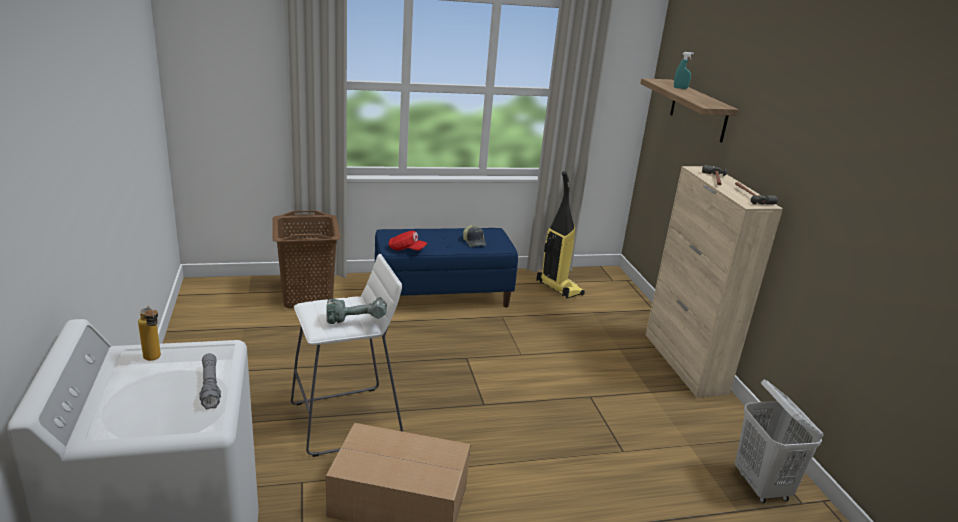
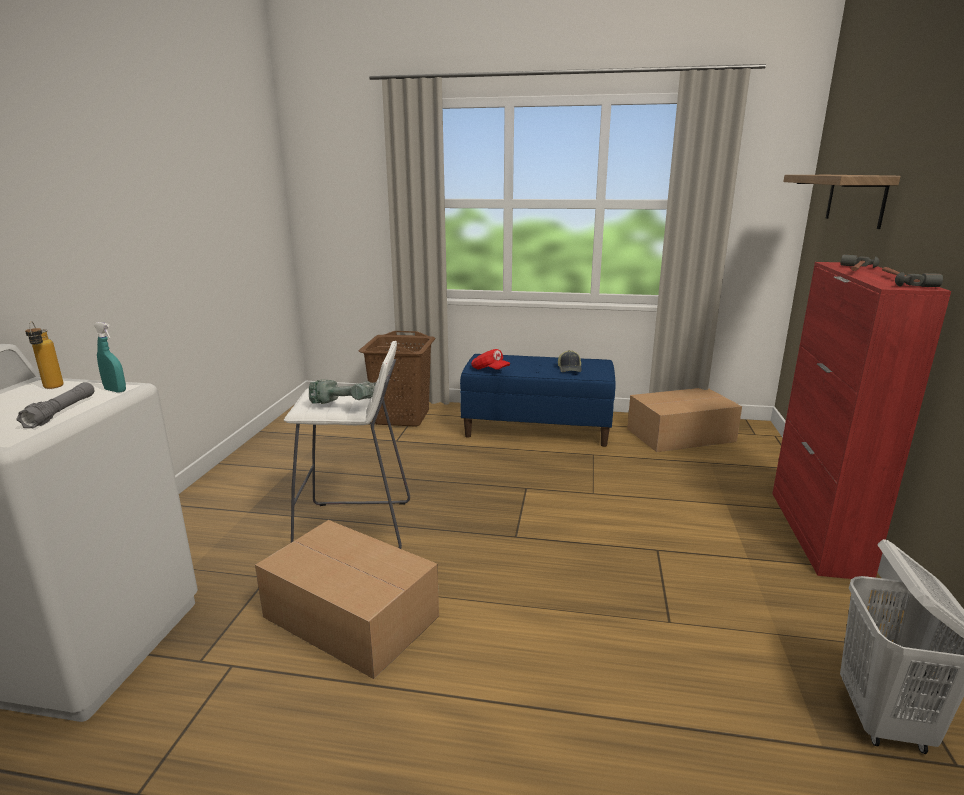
camera: 25 degrees right, 5 degrees down
vacuum cleaner [536,171,585,298] -> cardboard box [627,388,742,452]
beige cabinet [646,166,783,397] -> red cabinet [772,262,951,579]
turquoise spray bottle [674,52,694,89] -> turquoise spray bottle moved to [93,322,126,393]

